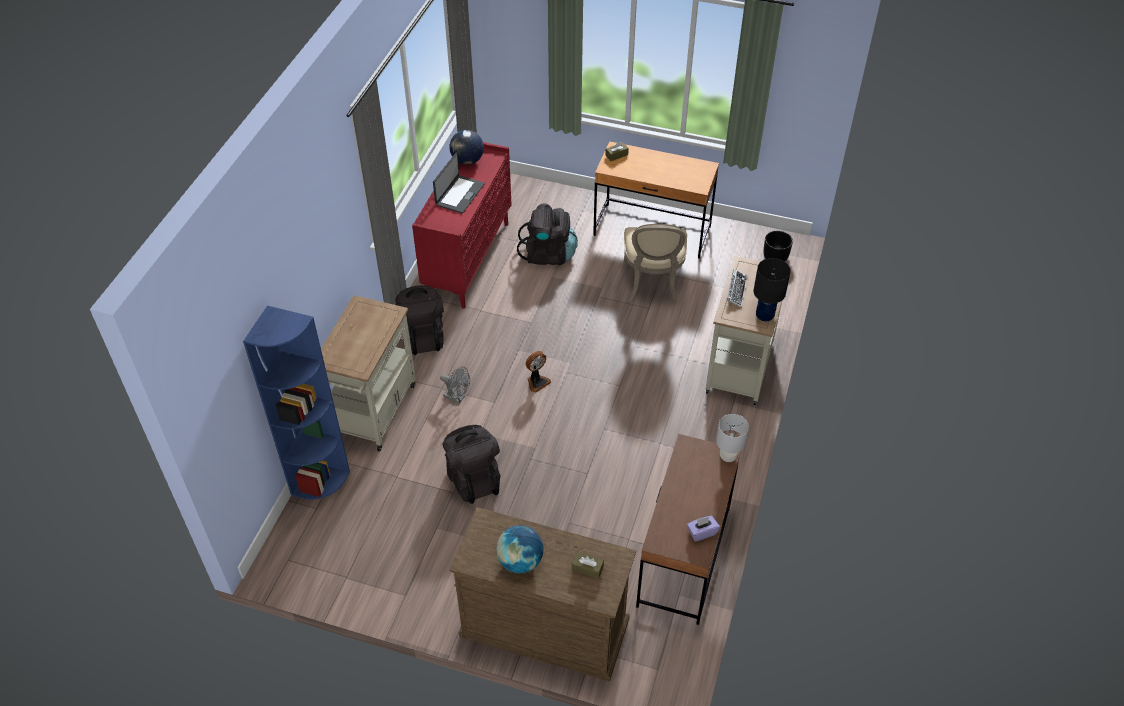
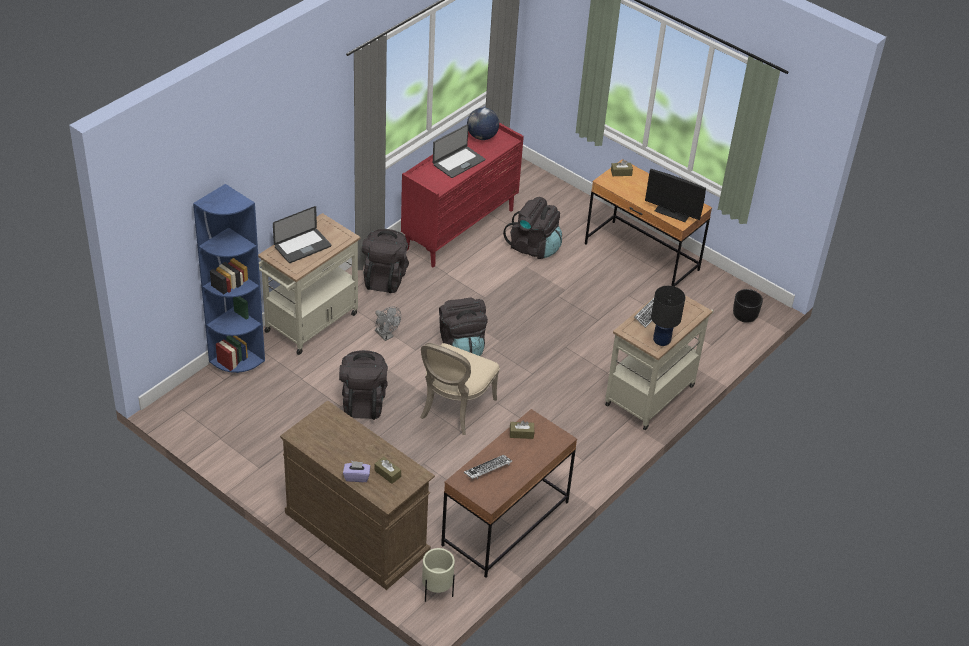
camera: 20 degrees right, 5 degrees down
globe [496,525,544,573] -> none
fan [526,351,551,393] -> black backpack [439,297,488,356]
beige chair [624,224,687,304] -> beige chair moved to [421,343,500,435]
purple tissue box [687,516,720,542] -> purple tissue box moved to [343,461,370,482]
grey table lamp [716,414,749,462] -> none
none -> laptop [273,206,331,263]
none -> beige planter [422,548,455,602]
none -> keyboard [464,455,512,479]
none -> brown tissue box [510,421,534,439]
none -> monitor [645,169,706,222]

